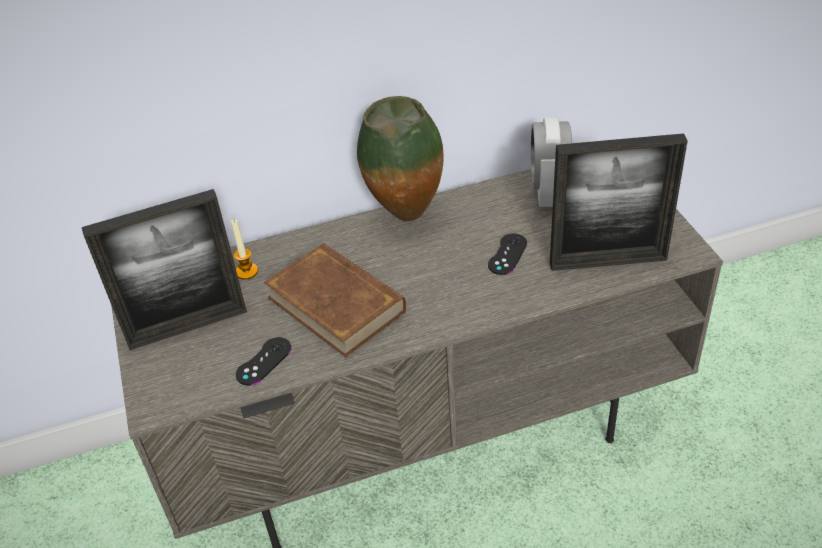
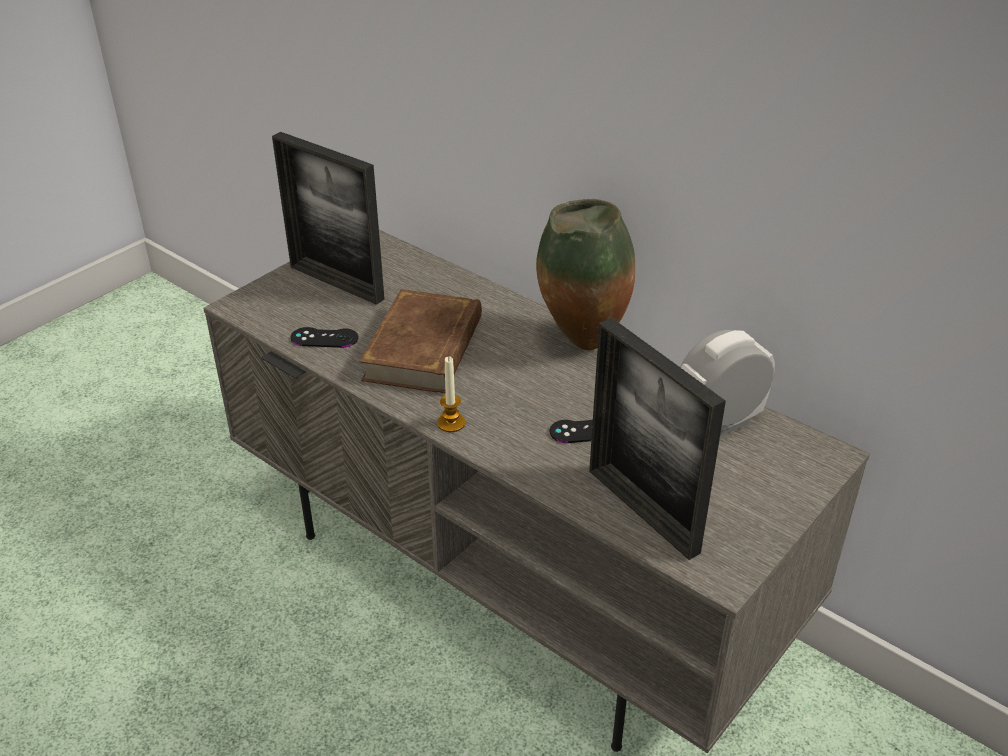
camera: 55 degrees right, 5 degrees down
candle [231,219,258,280] -> candle moved to [437,356,465,432]

